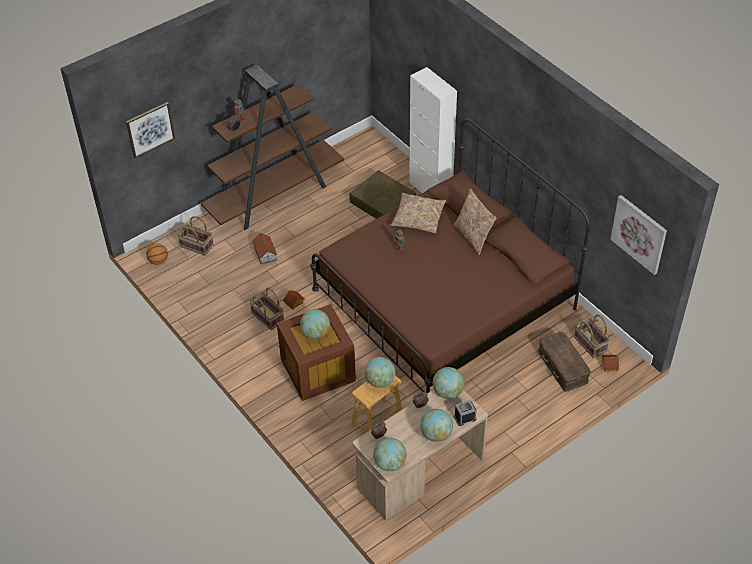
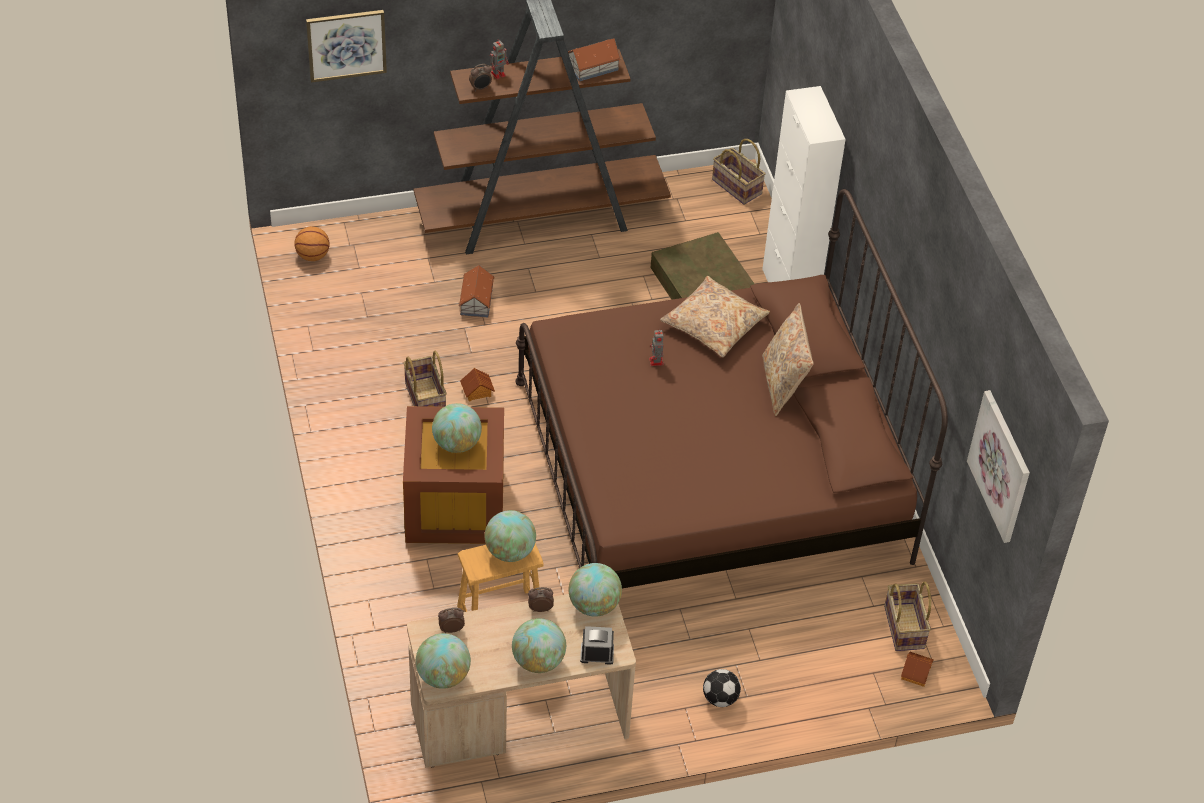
camera: 20 degrees right, 0 degrees up
basket [177,216,213,256] -> basket moved to [712,139,766,205]
brown storage box [538,332,591,392] -> none
none -> toy house [568,38,621,82]
none -> football [703,669,741,707]

